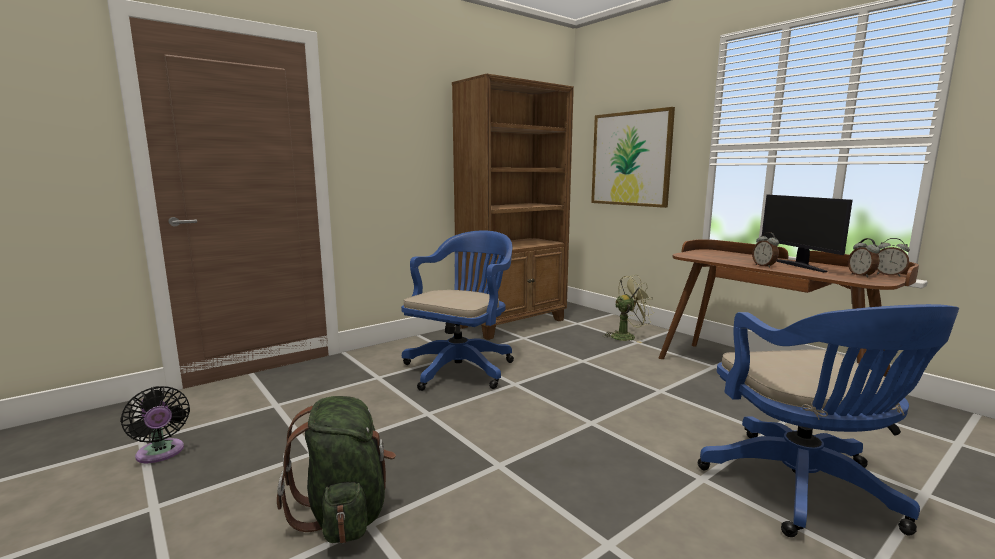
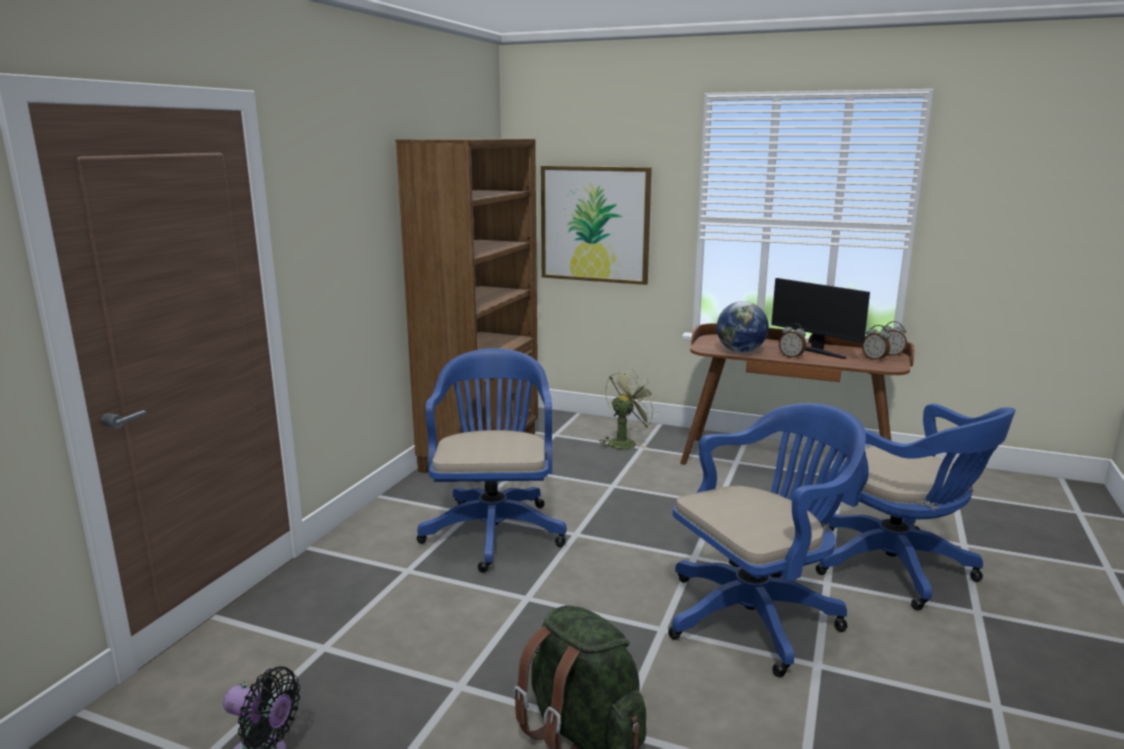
camera: 30 degrees left, 5 degrees up
none -> blue office chair [668,403,866,677]
none -> globe [717,301,769,353]

